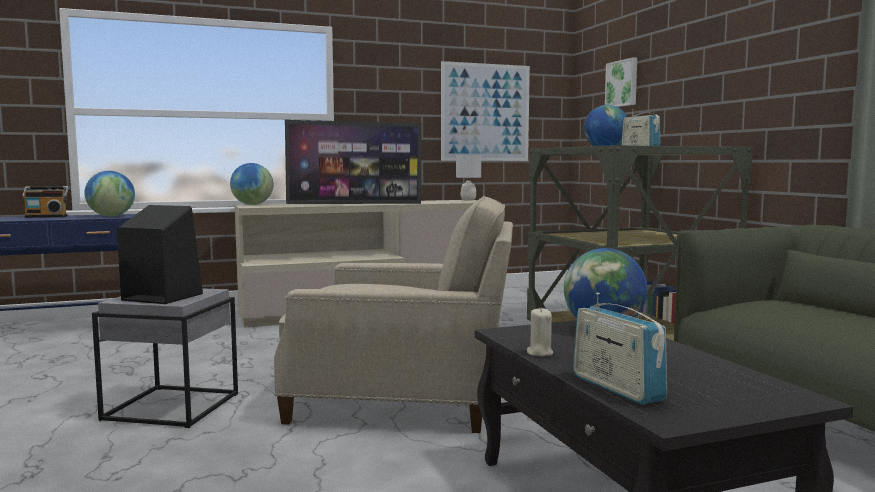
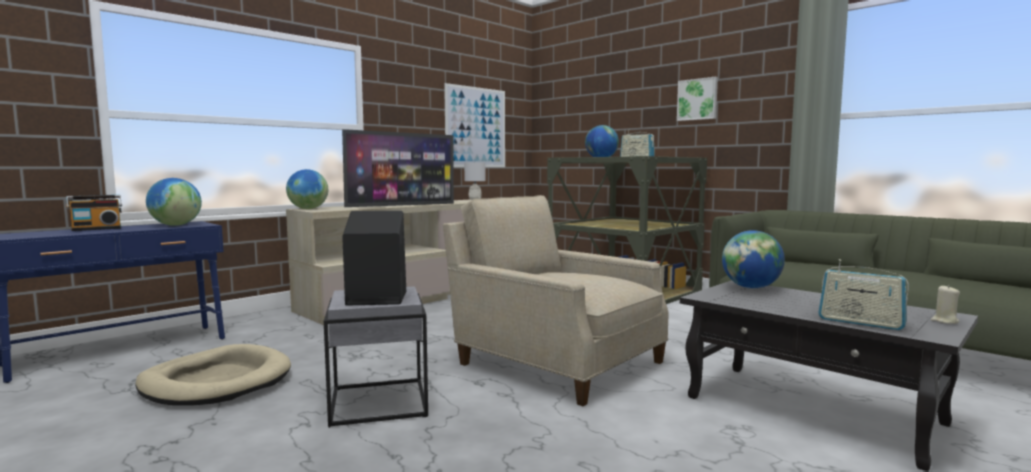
camera: 25 degrees left, 0 degrees up
beige armchair [274,196,513,433] -> beige armchair turned 120 degrees counterclockwise [443,195,669,406]
beige candle [527,308,553,356] -> beige candle moved to [931,285,960,324]
picture [605,57,637,107] -> picture moved to [677,77,718,121]
none -> beige dog bed [135,344,291,406]

